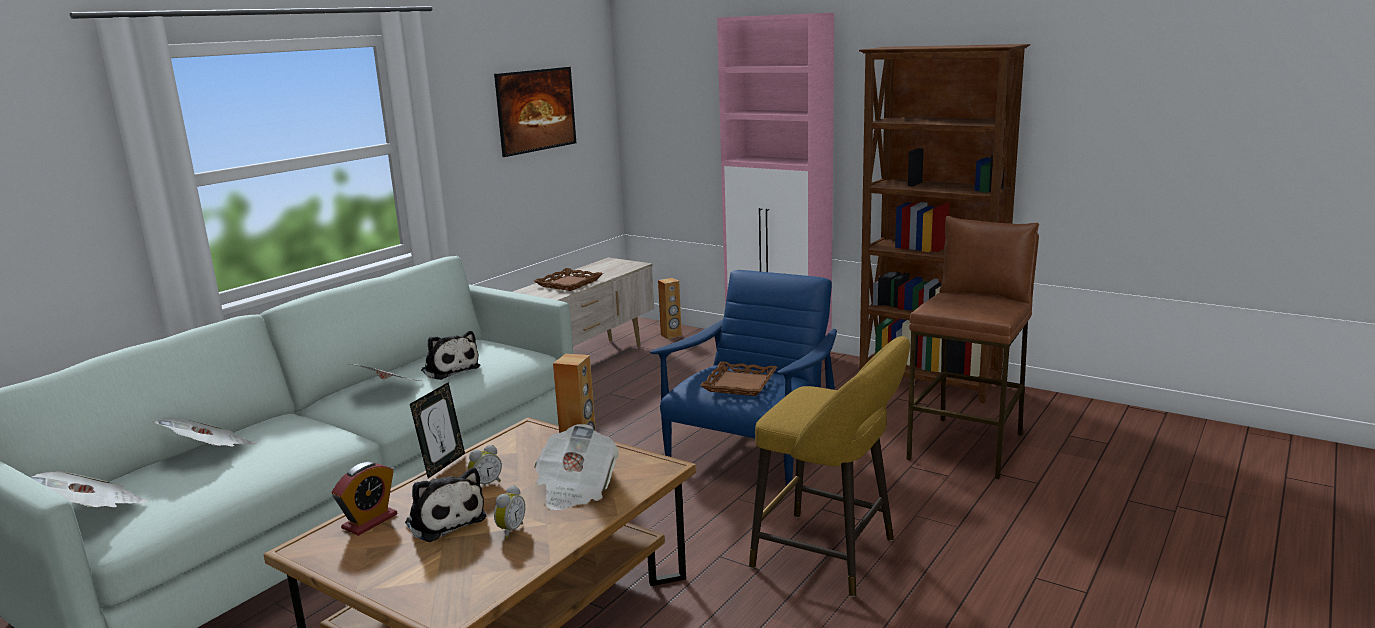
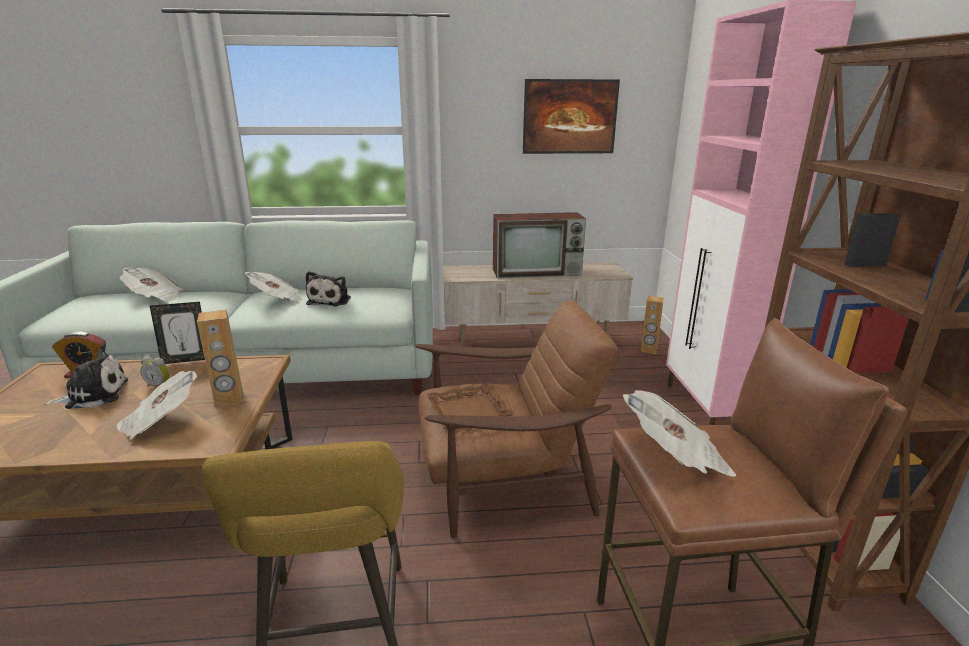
camera: 50 degrees right, 5 degrees up
newspaper [30,471,147,507] -> newspaper moved to [623,390,736,477]
plush toy [405,468,486,542] -> plush toy turned 120 degrees counterclockwise [44,349,128,409]
alarm clock [494,485,525,538] -> none
brown tray [534,268,603,291] -> television [493,212,586,278]
blue armchair [650,270,837,486] -> brown armchair [415,300,618,538]

